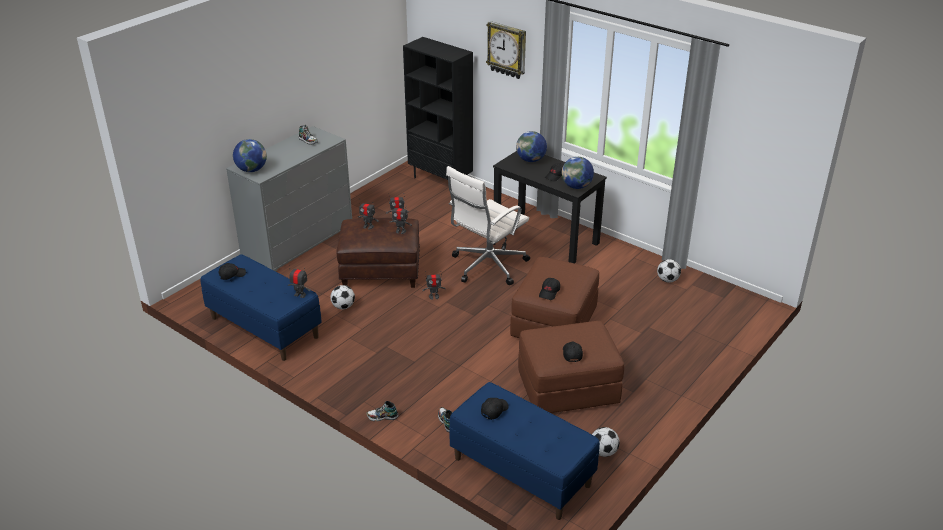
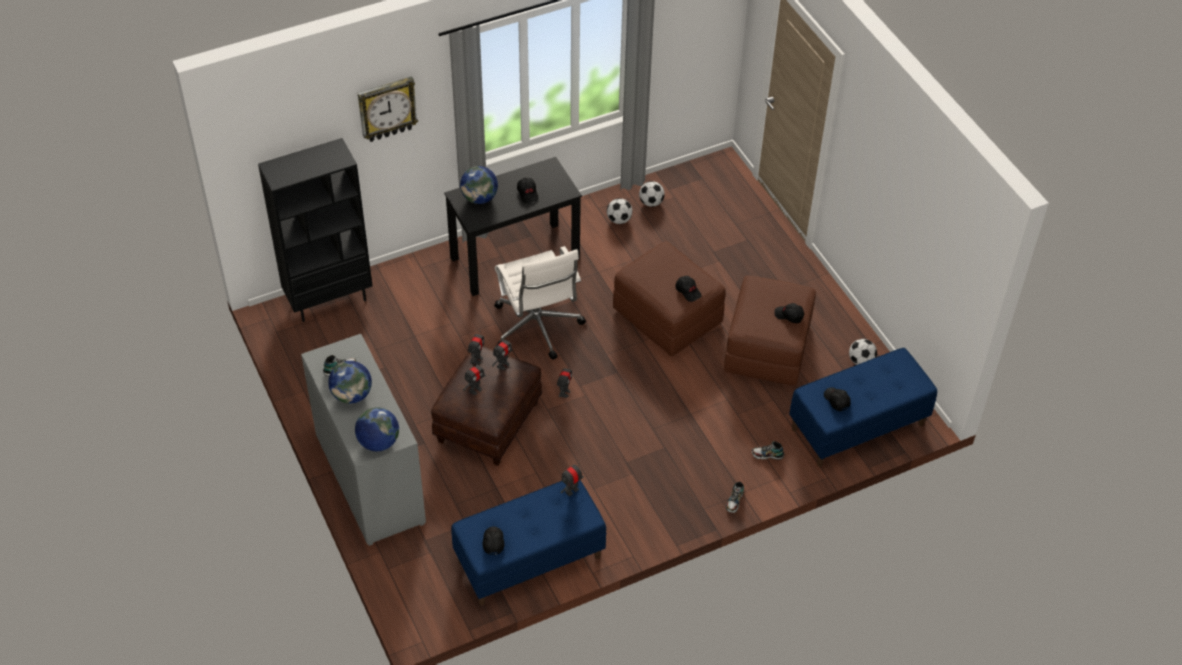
camera: 65 degrees left, 15 degrees up
football [330,285,355,309] -> football moved to [607,198,632,224]
globe [562,157,594,189] -> globe moved to [328,361,372,404]

